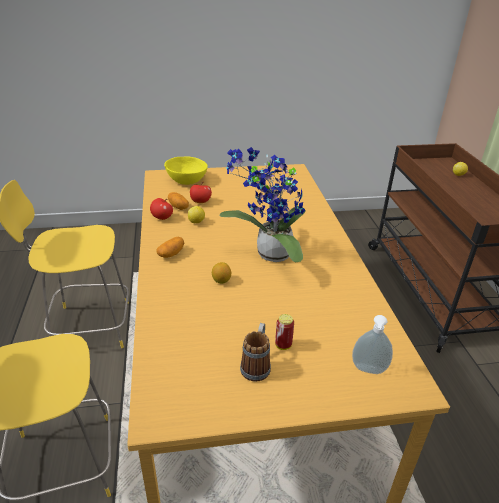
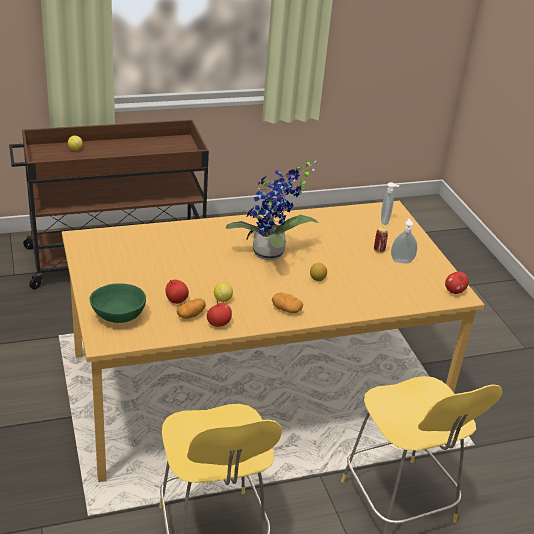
camera: 100 degrees left, 0 degrees up
yellow bowl [164,157,208,185] -> green bowl [89,283,146,323]
mug [240,323,271,381] -> soap dispenser [391,219,417,264]
none -> apple [445,272,469,294]

